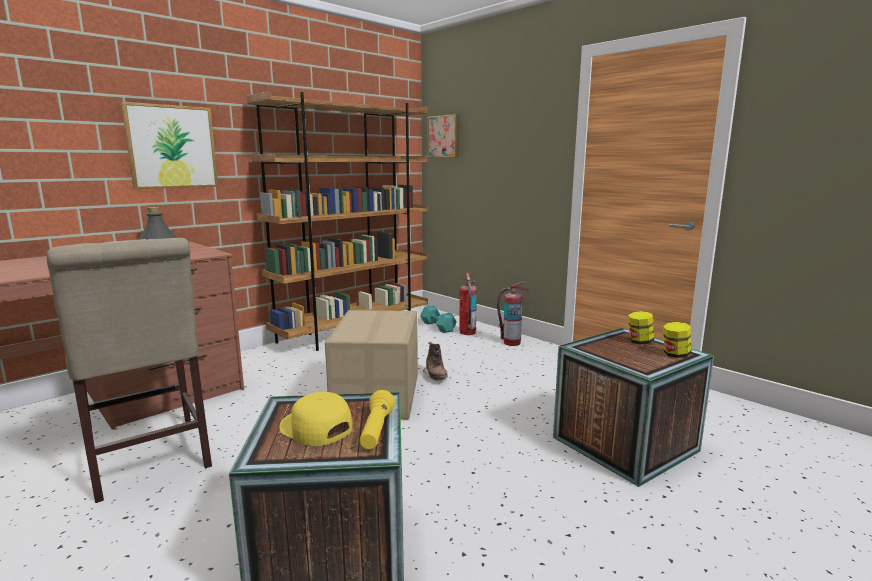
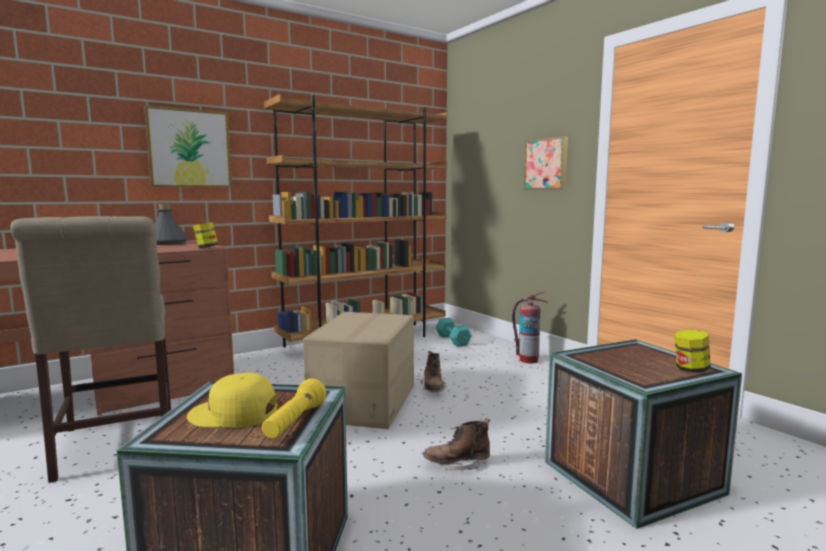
camera: 10 degrees right, 5 degrees down
yellow cap [279,392,353,446] -> yellow cap turned 45 degrees counterclockwise [187,373,277,428]
picture [428,114,460,158] -> picture moved to [524,136,568,189]
fire extinguisher [459,272,477,335] -> none
jar [628,311,654,344] -> jar moved to [193,222,218,248]
none -> brown boot [423,418,490,471]

